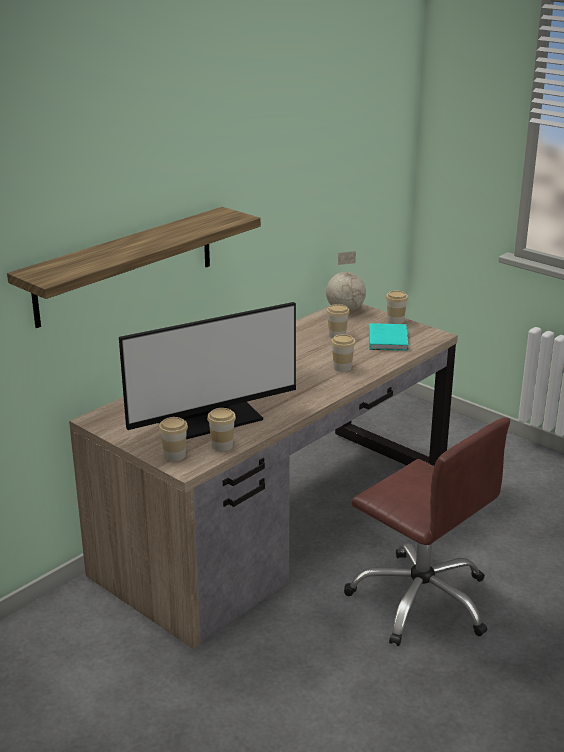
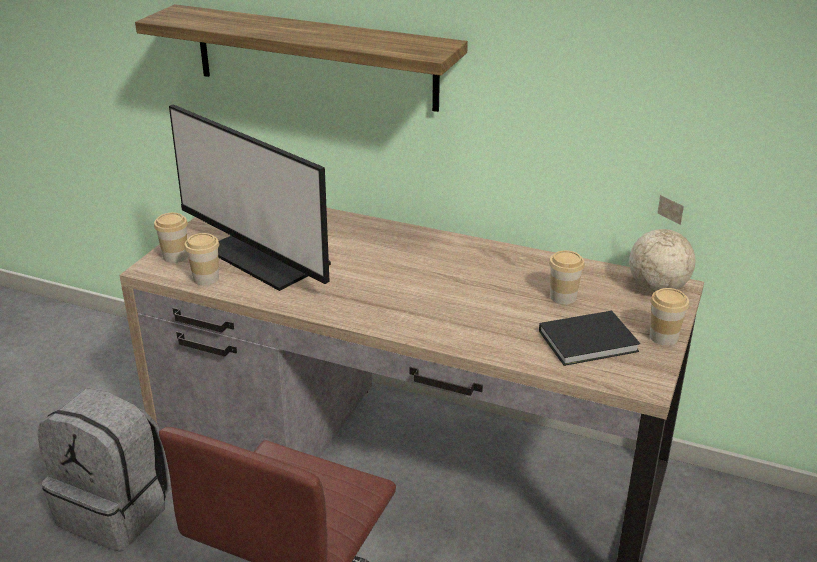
camera: 70 degrees right, 5 degrees up
cup [331,334,356,372] -> none
turquoise book [369,323,409,351] -> black book [539,311,640,366]
none -> grey backpack [37,388,171,552]

